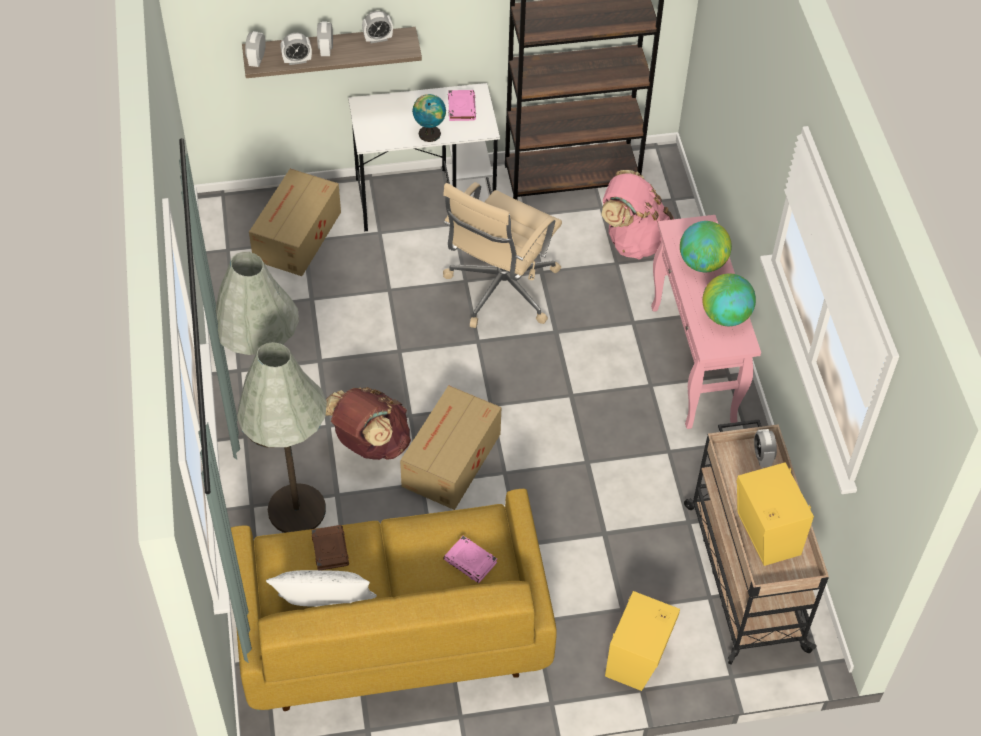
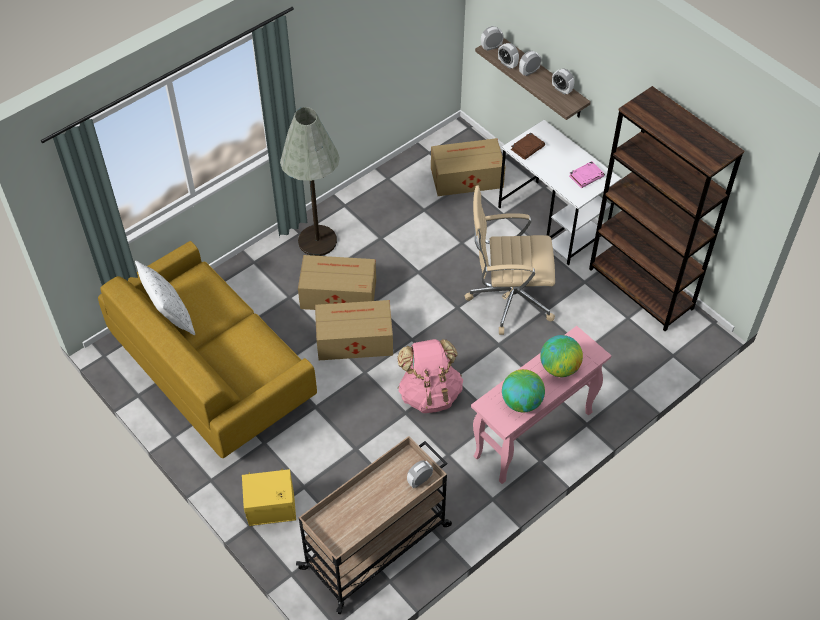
camera: 60 degrees right, 0 degrees up
grey floor lamp [237,342,327,533] -> none
brown book [311,525,349,570] -> brown book moved to [511,133,545,160]
brown backpack [326,387,411,460] -> cardboard box [298,255,376,310]
globe [412,94,446,142] -> none
pink book [443,536,497,583] -> none
pink backpack [601,170,674,259] -> pink backpack moved to [398,339,463,413]
yellow speaker [736,462,814,566] -> none

